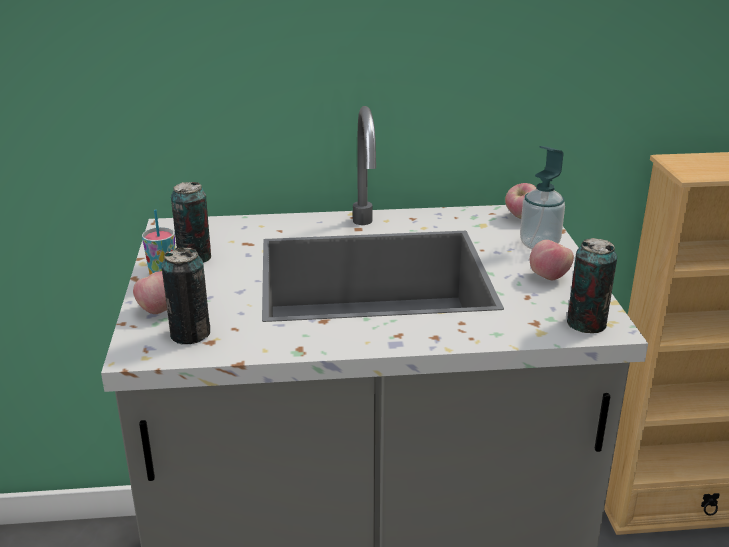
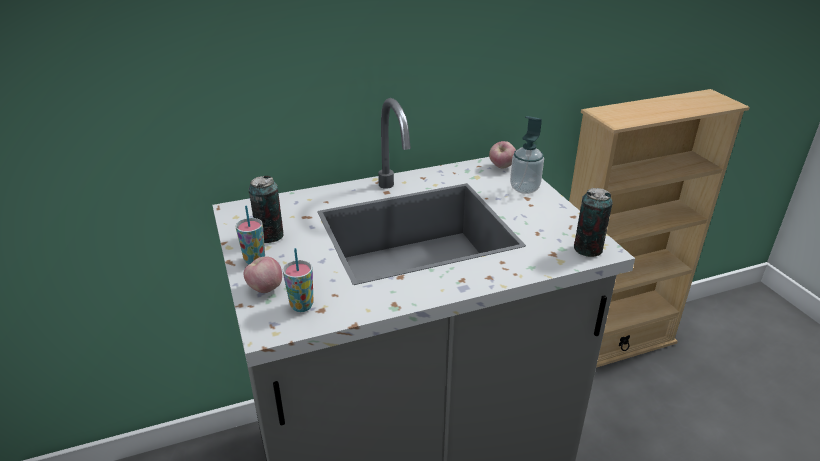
camera: 15 degrees left, 5 degrees up
can [162,248,210,345] -> cup [283,248,314,312]
apple [530,240,574,280] -> none

